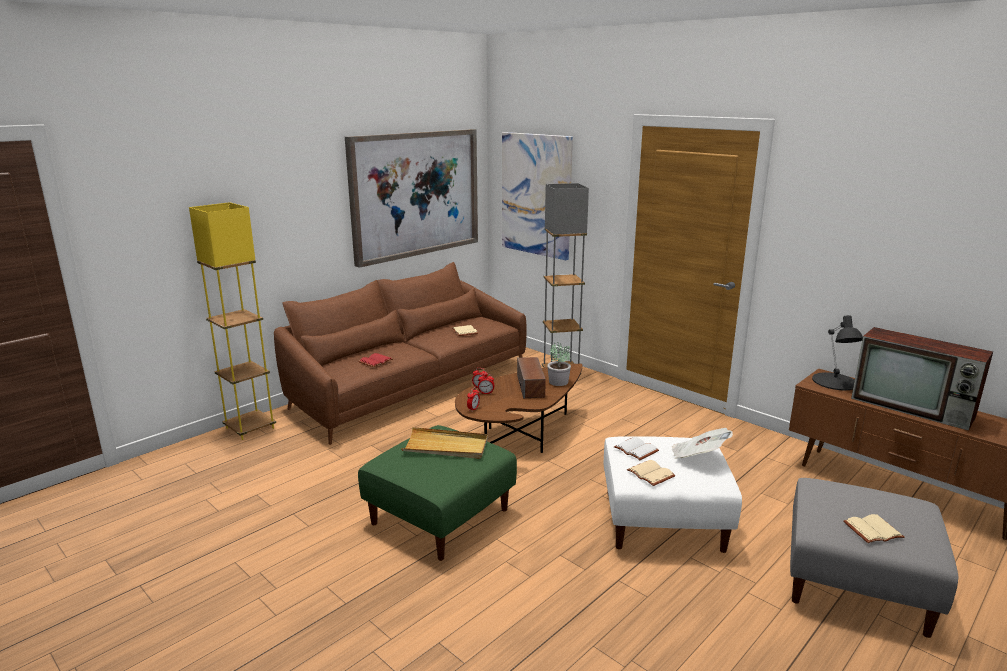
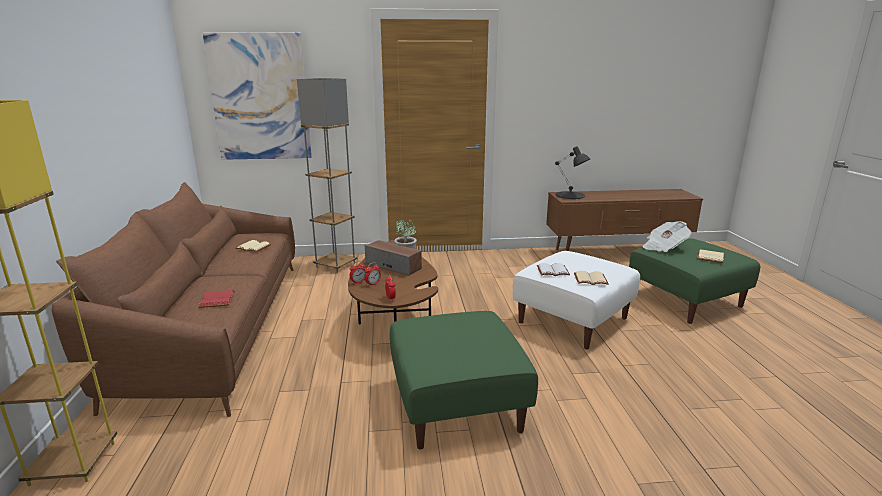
camera: 50 degrees left, 0 degrees up
picture [345,129,478,268] -> none
beige tray [401,427,488,459] -> none
newspaper [672,428,733,459] -> newspaper moved to [643,221,691,252]
grey ottoman [790,478,958,638] -> green ottoman [629,238,760,324]
television [851,327,993,431] -> none

